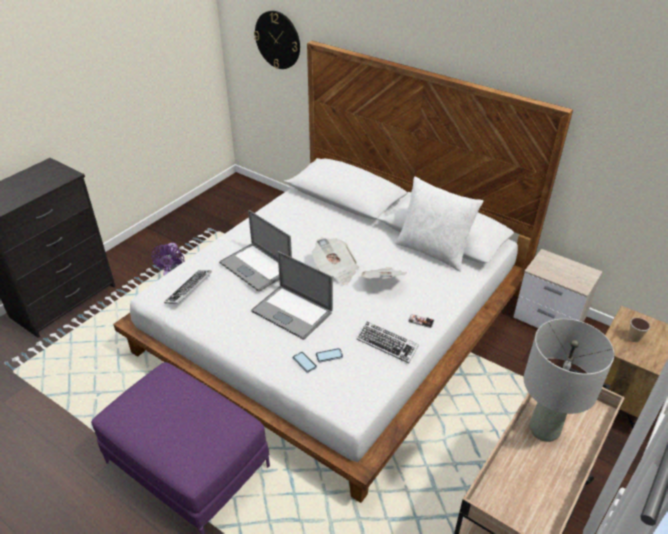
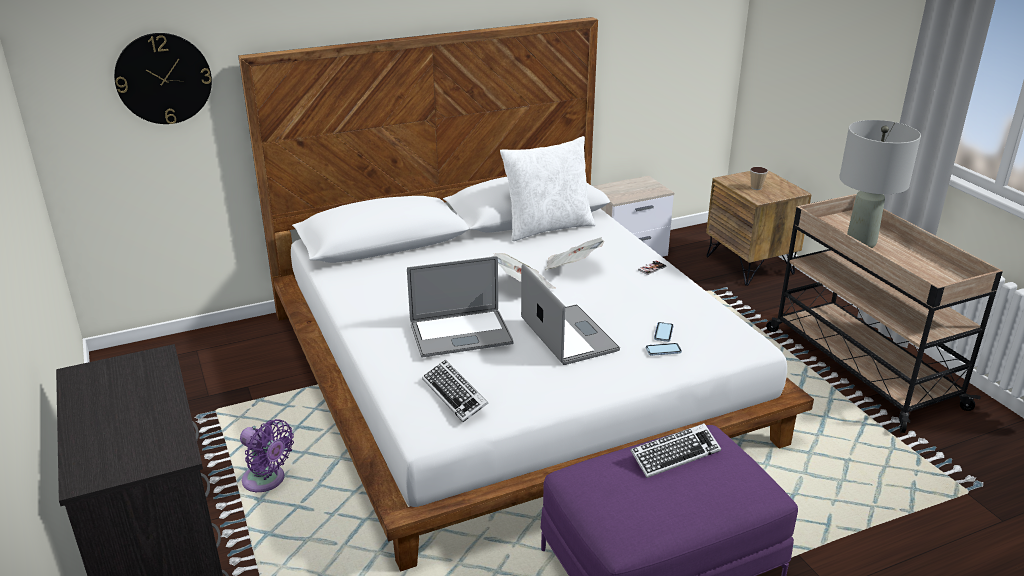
camera: 60 degrees left, 10 degrees down
laptop [251,251,333,340] -> laptop turned 90 degrees counterclockwise [521,264,620,365]
keyboard [357,322,419,363] -> keyboard moved to [630,423,721,478]

